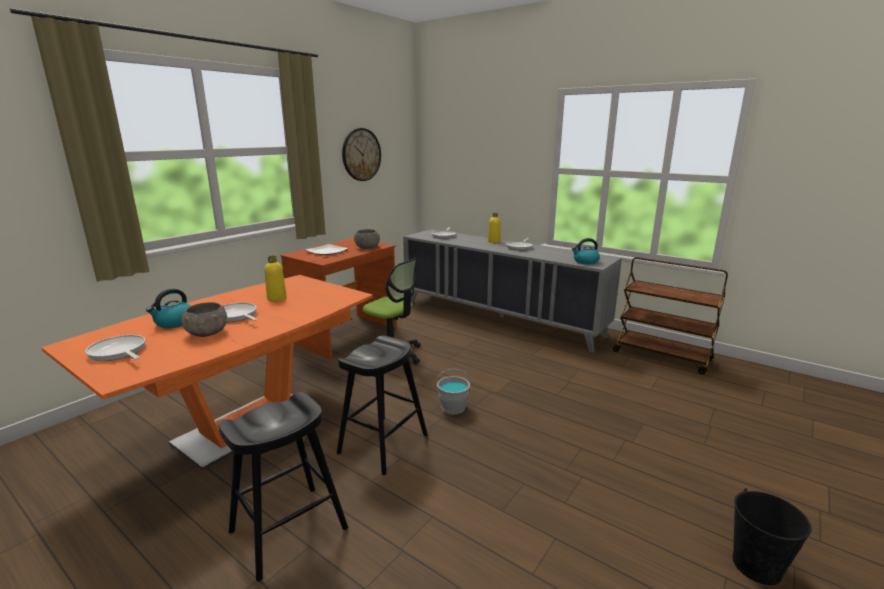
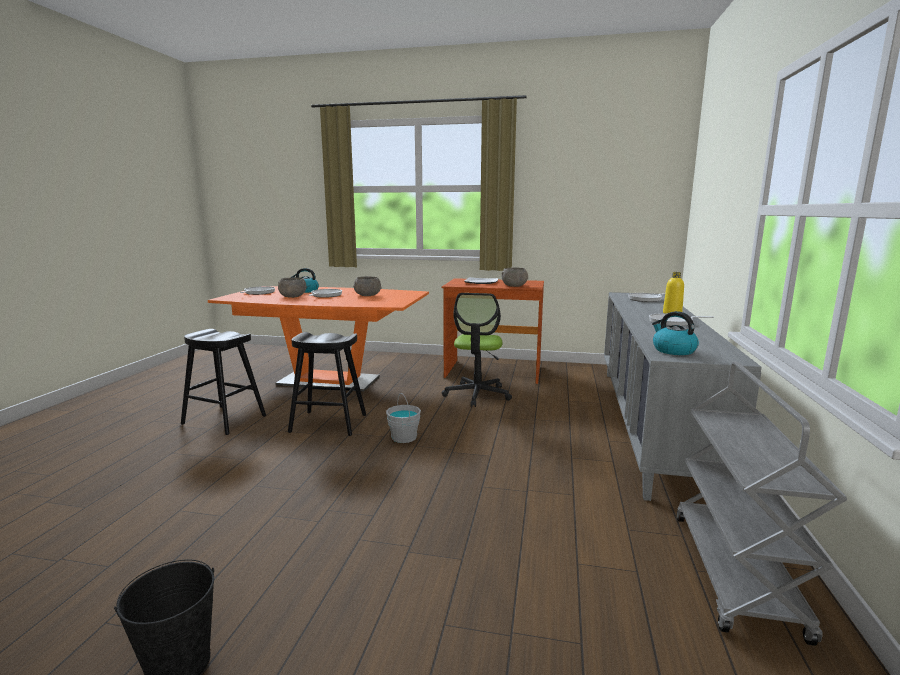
camera: 65 degrees right, 5 degrees down
yellow bottle [265,256,287,301] -> grey bowl [353,276,381,296]
wall clock [342,128,381,181] -> none
brown cart [613,257,728,374] -> grey cart [677,362,848,646]

